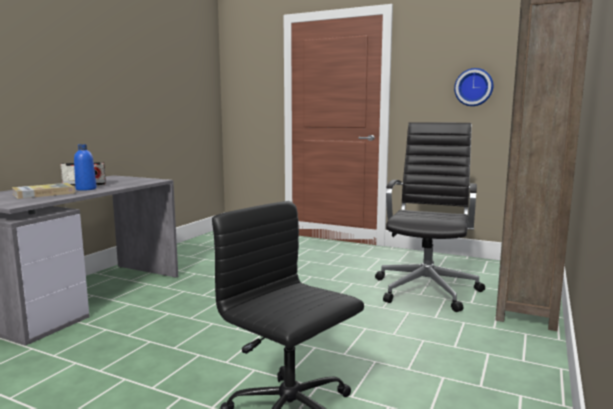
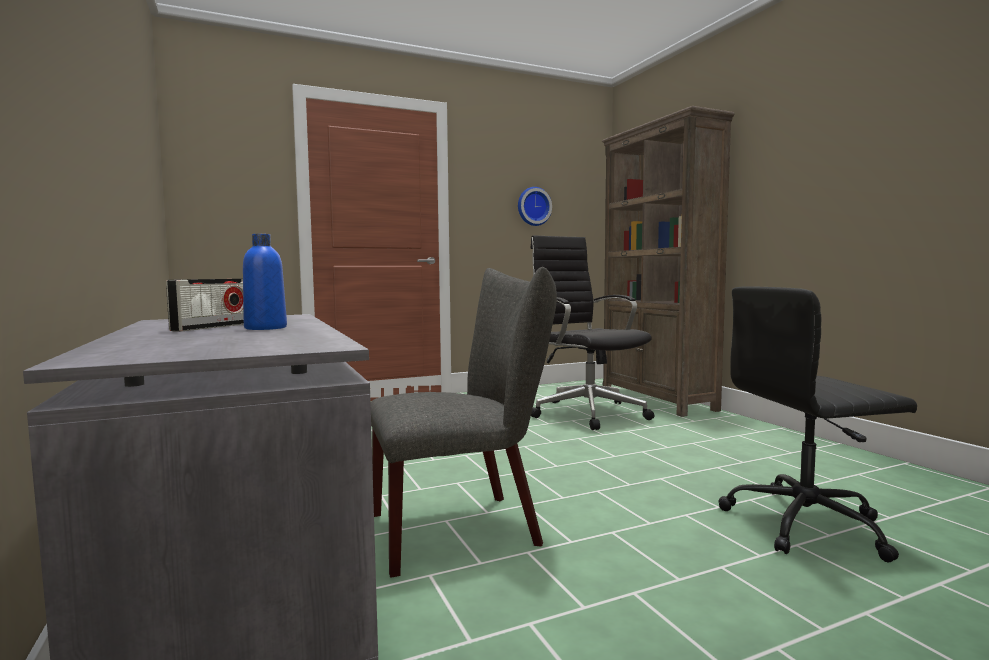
camera: 50 degrees left, 5 degrees down
book [12,183,75,199] -> none
none -> grey chair [371,267,557,578]

